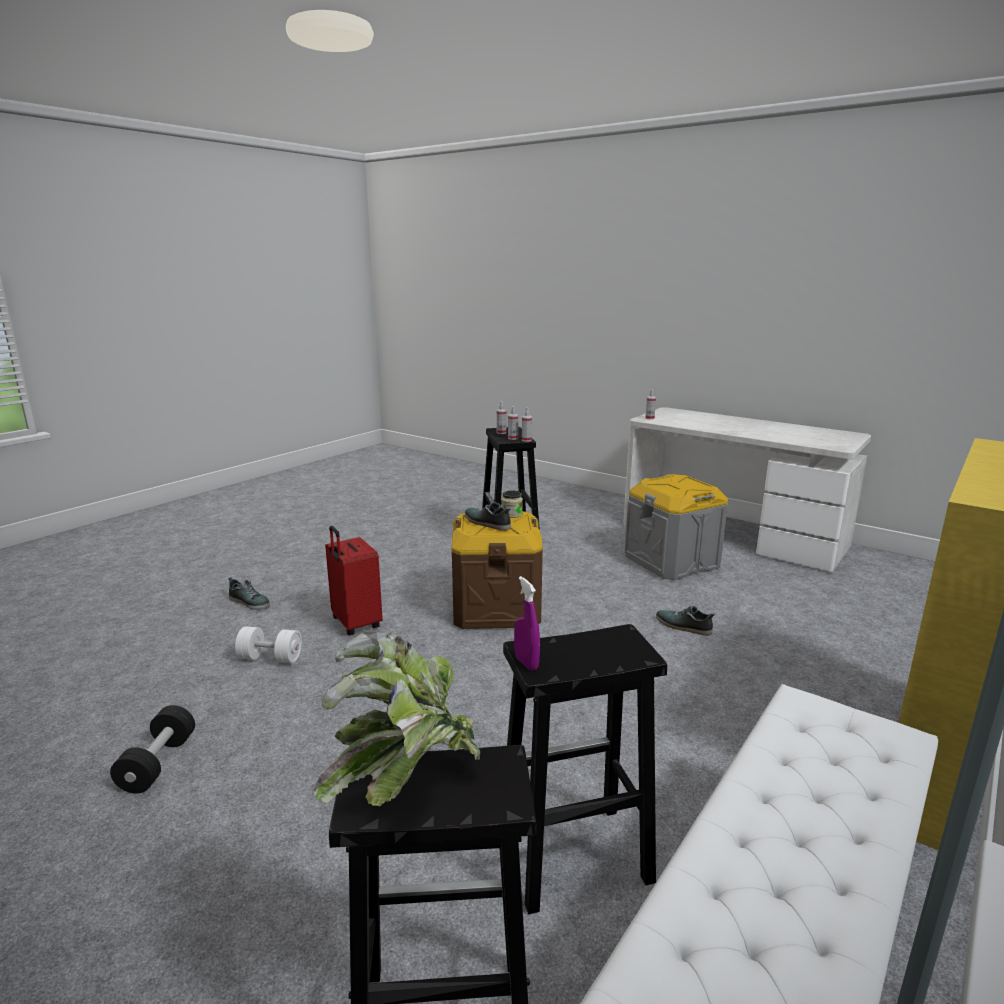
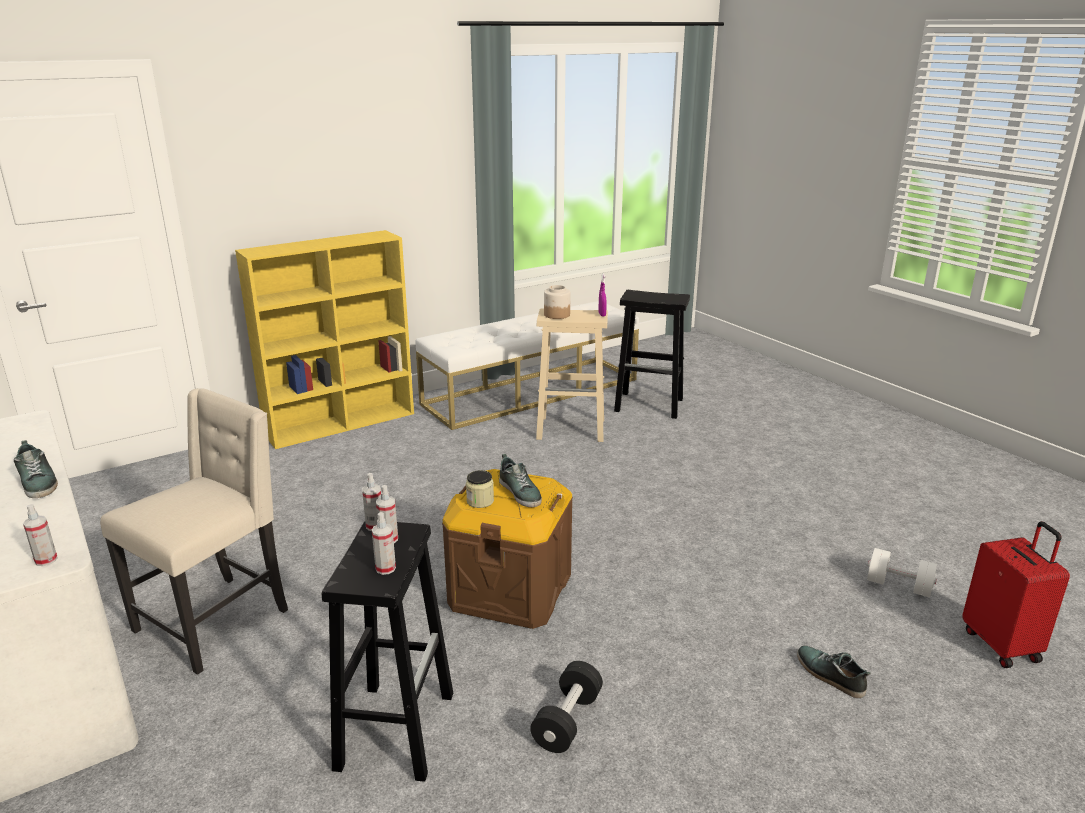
camera: 160 degrees left, 5 degrees up
black dumbbell [110,705,195,794] -> black dumbbell moved to [530,661,603,753]
white dumbbell [235,626,302,663] -> white dumbbell moved to [867,548,937,597]
potted plant [312,631,480,806] -> none
red suitcase [325,526,383,635] -> red suitcase moved to [962,521,1070,668]
black stool [503,624,667,914] -> beige stool [536,308,608,442]
grey storage box [625,474,728,580] -> beige chair [100,388,288,675]
shoe [656,606,715,636] -> shoe moved to [14,440,58,498]
none -> jar [544,285,571,319]

